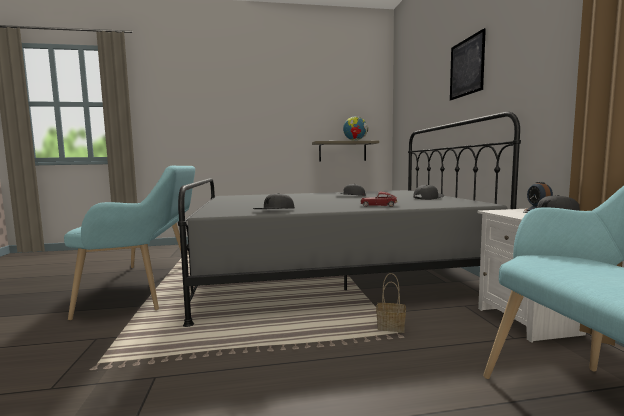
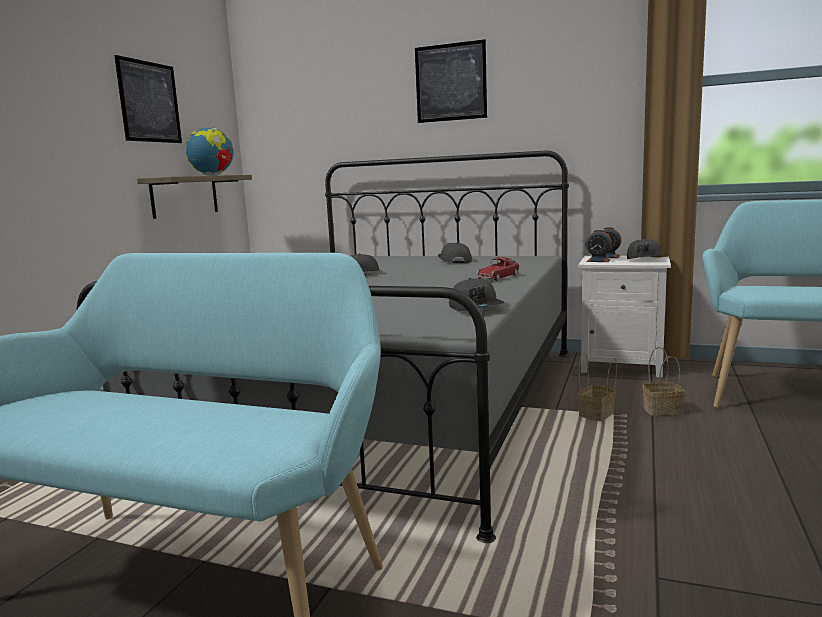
camera: 60 degrees left, 5 degrees up
none -> picture [114,55,182,143]
none -> alarm clock [586,230,612,262]
none -> basket [643,347,685,416]

